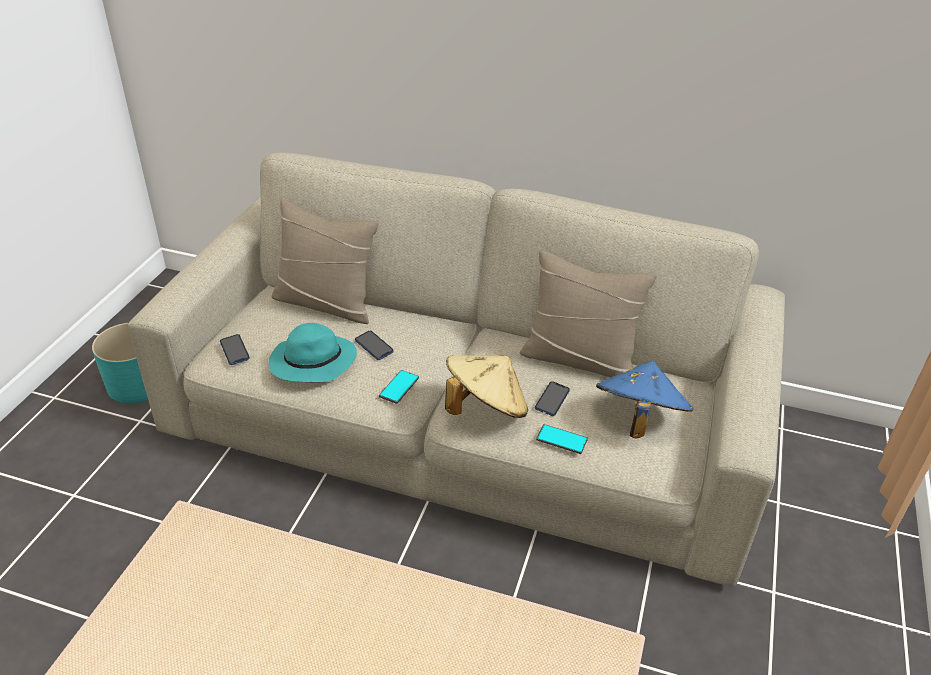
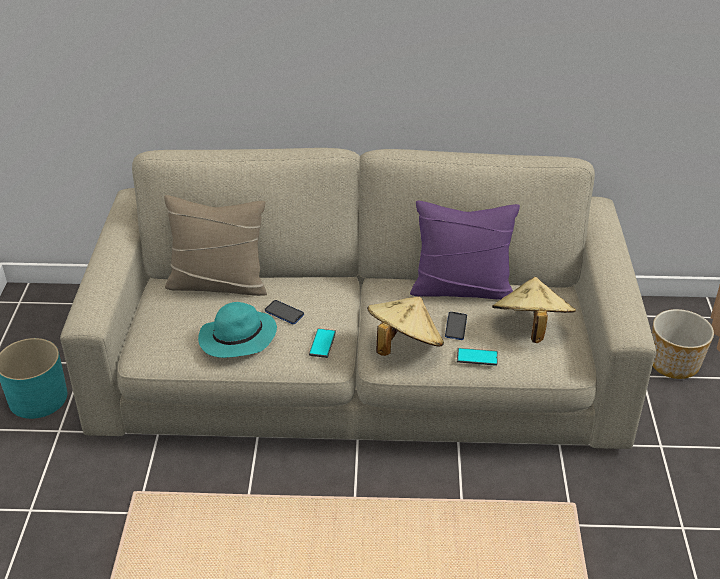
camera: 15 degrees left, 0 degrees up
phone [220,334,250,365] -> none
beige pillow [520,250,657,378] -> purple pillow [410,201,520,300]
blue hat [596,361,694,439] -> beige hat [492,277,576,343]
none -> planter [652,309,714,379]

